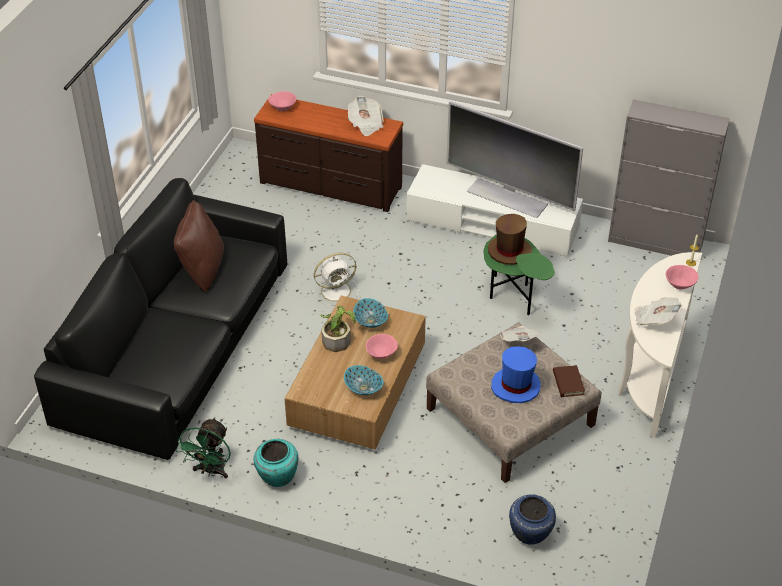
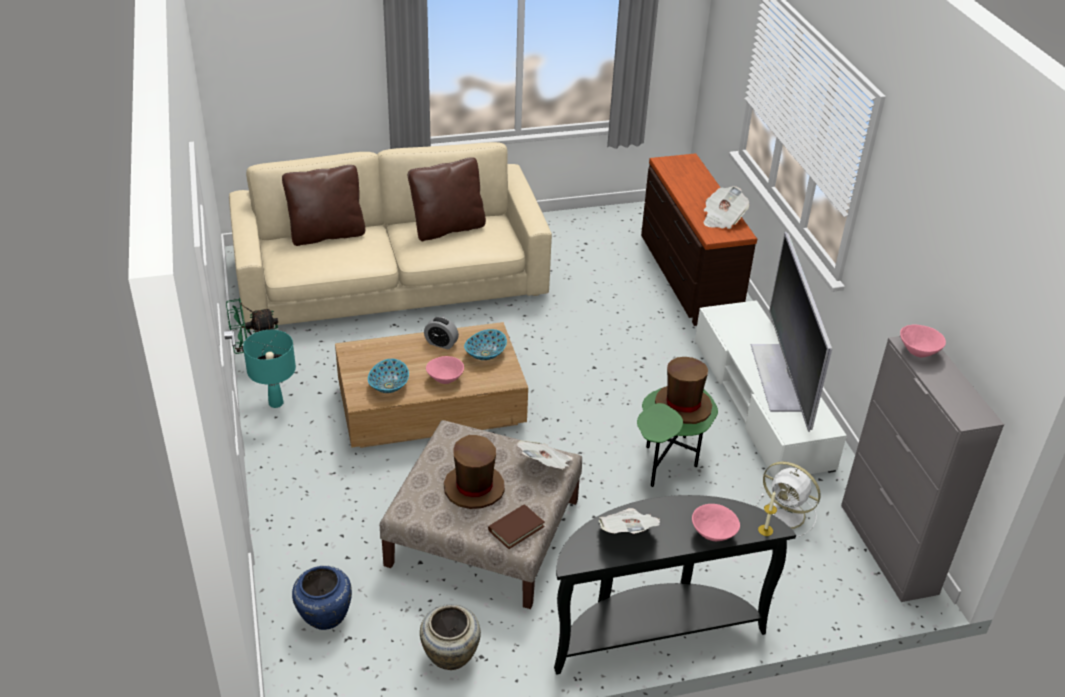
camera: 55 degrees right, 5 degrees down
black sofa [34,178,287,460] -> beige sofa [229,142,552,330]
turquoise vase [254,439,298,487] -> turquoise table lamp [243,330,296,408]
pink bowl [268,91,296,111] -> pink bowl moved to [900,325,946,357]
white fan [312,253,359,306] -> white fan moved to [756,462,820,537]
potted plant [319,305,356,352] -> alarm clock [424,317,459,350]
blue hat [491,346,541,403] -> brown hat [444,435,505,509]
white console table [618,252,702,438] -> black console table [554,495,796,675]
none -> brown pillow [282,165,365,246]
none -> beige vase [420,604,481,670]

